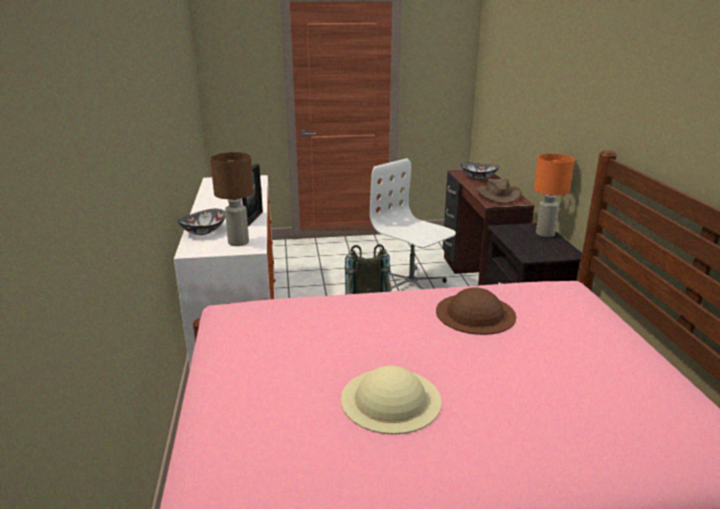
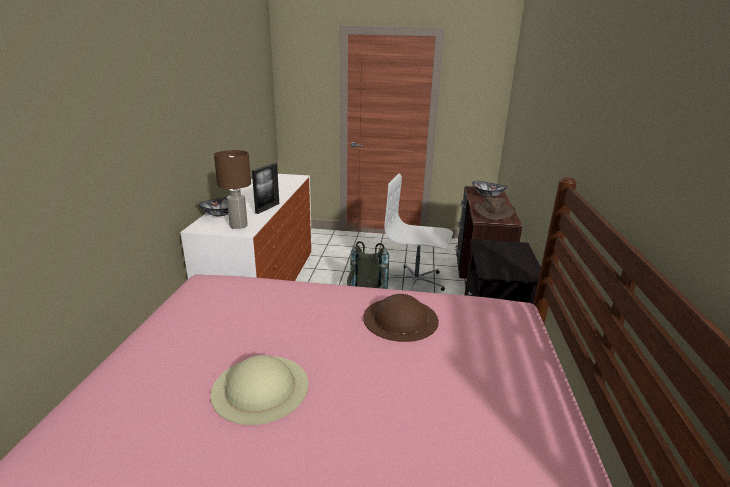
camera: 15 degrees right, 0 degrees up
white office chair [370,158,456,289] -> white office chair turned 45 degrees counterclockwise [384,174,453,291]
orange table lamp [534,153,575,237] -> none

